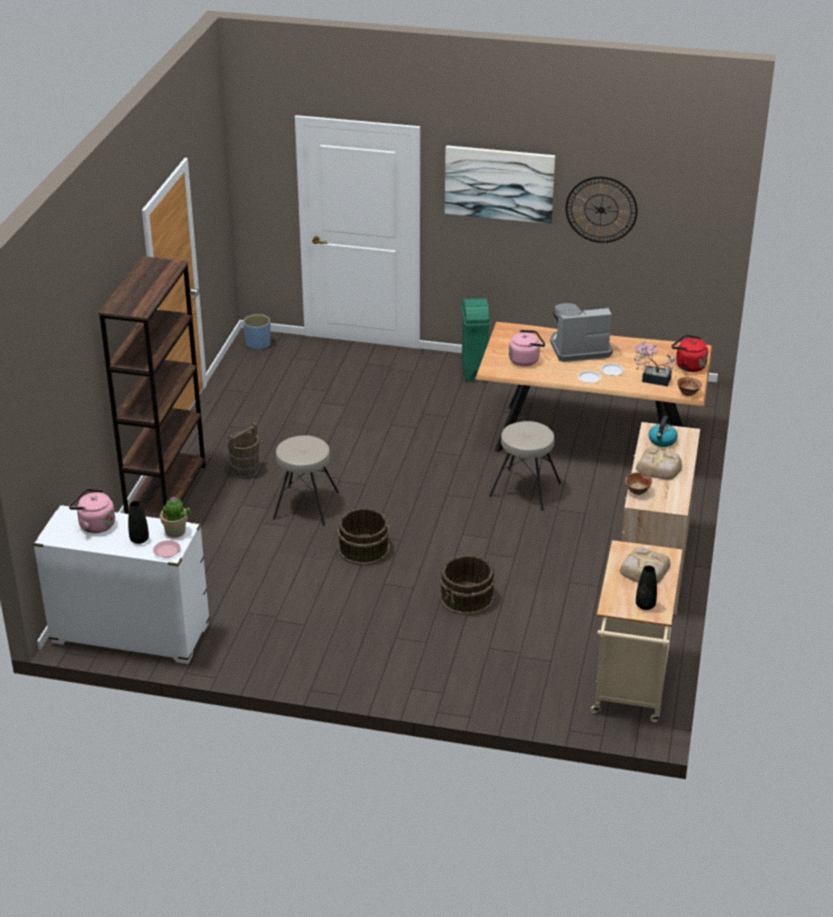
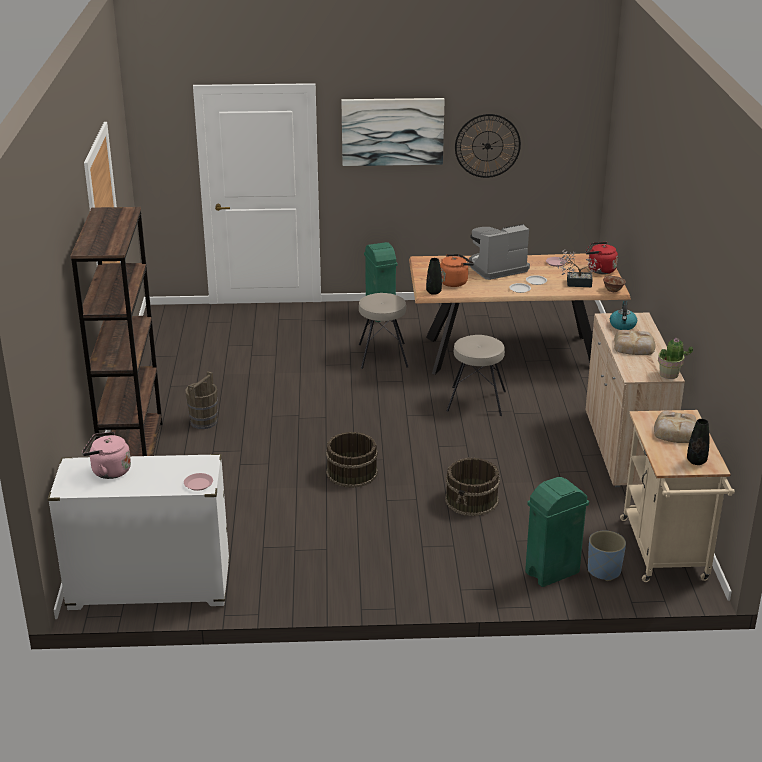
camera: 15 degrees left, 5 degrees down
black vase [128,501,149,544] -> black vase moved to [426,258,442,295]
potted plant [160,497,191,538] -> potted plant moved to [658,338,693,379]
blue planter [243,314,271,351] -> blue planter moved to [588,530,626,581]
beige stool [273,435,339,526] -> beige stool moved to [359,293,408,369]
pink kettle [509,330,545,366] -> orange kettle [440,254,474,287]
bowl [625,472,652,495] -> none
none -> green trash can [525,477,589,587]

